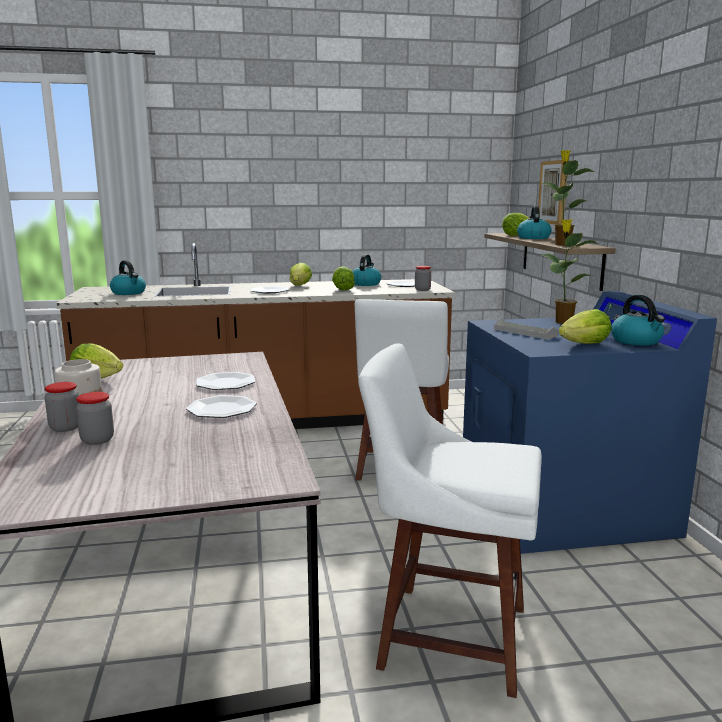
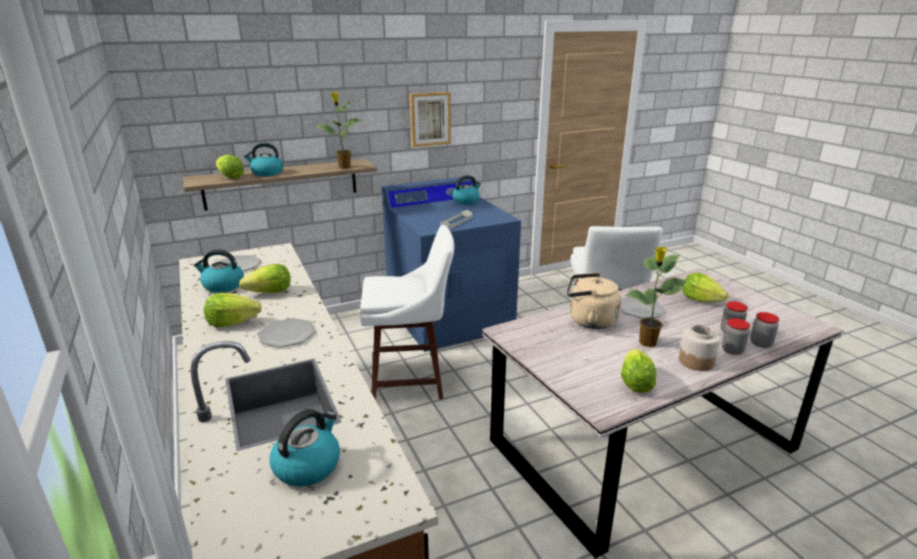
camera: 105 degrees left, 10 degrees up
plate [196,372,256,390] -> beige kettle [567,273,621,329]
jar [415,266,431,291] -> jar moved to [750,312,779,348]
picture [538,160,567,225] -> picture moved to [410,92,451,147]
potted plant [541,219,599,324] -> potted plant moved to [625,246,687,347]
lettuce [559,309,611,344] -> lettuce moved to [682,272,729,302]

